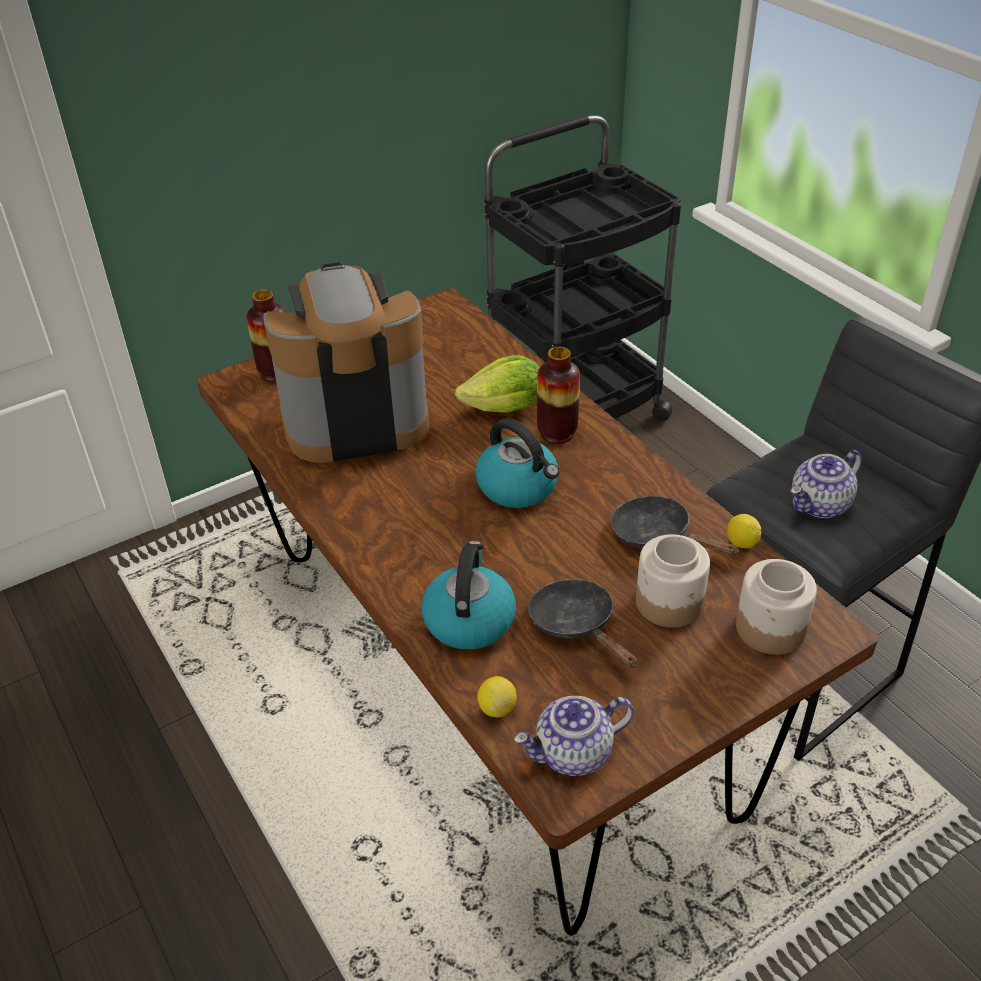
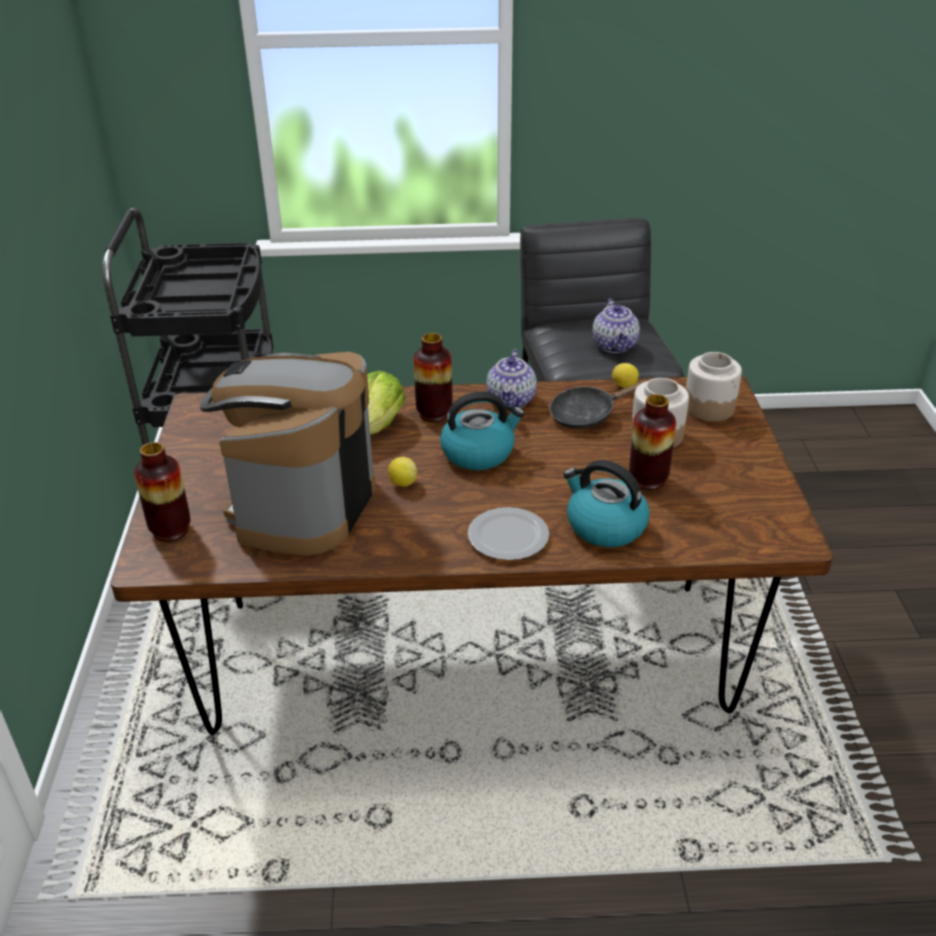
camera: 60 degrees left, 5 degrees down
lemon [477,676,517,717] -> lemon moved to [388,457,417,487]
teapot [514,696,634,776] -> teapot moved to [486,349,537,408]
black frying pan [528,579,638,668] -> vase [629,394,676,490]
none -> plate [468,507,549,560]

